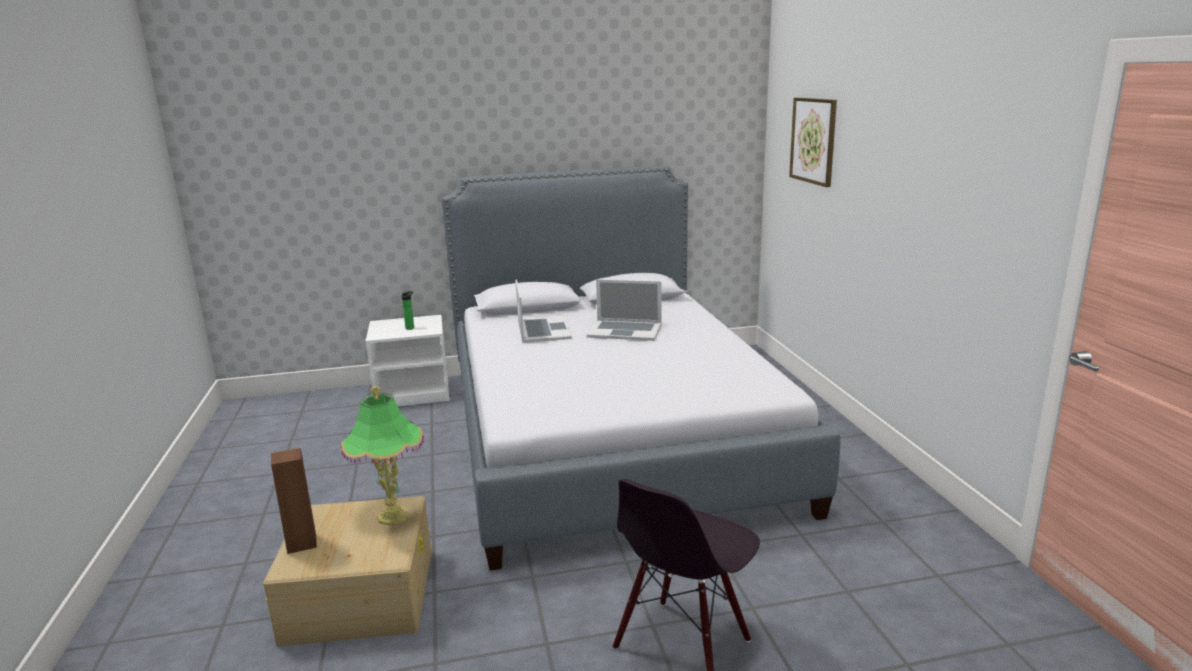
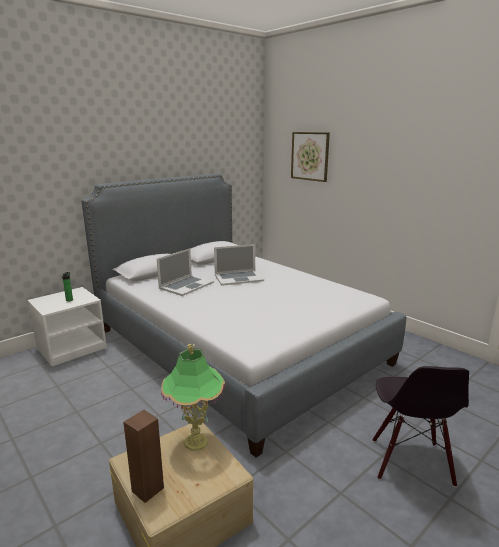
camera: 30 degrees left, 0 degrees up
laptop [515,279,572,343] -> laptop turned 75 degrees clockwise [157,248,214,296]

